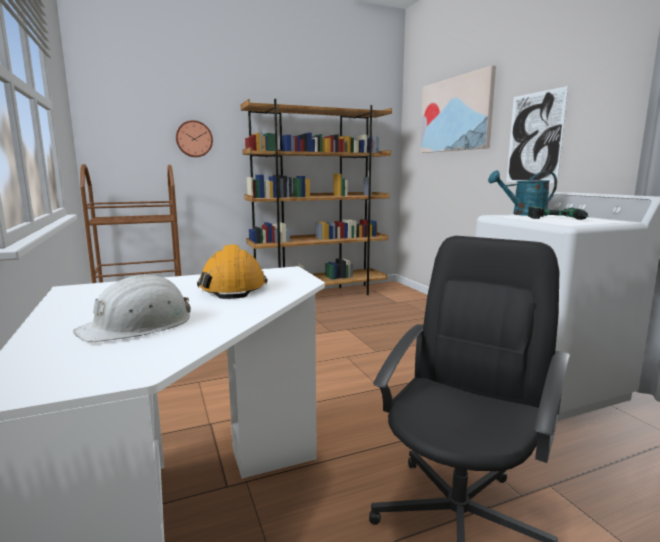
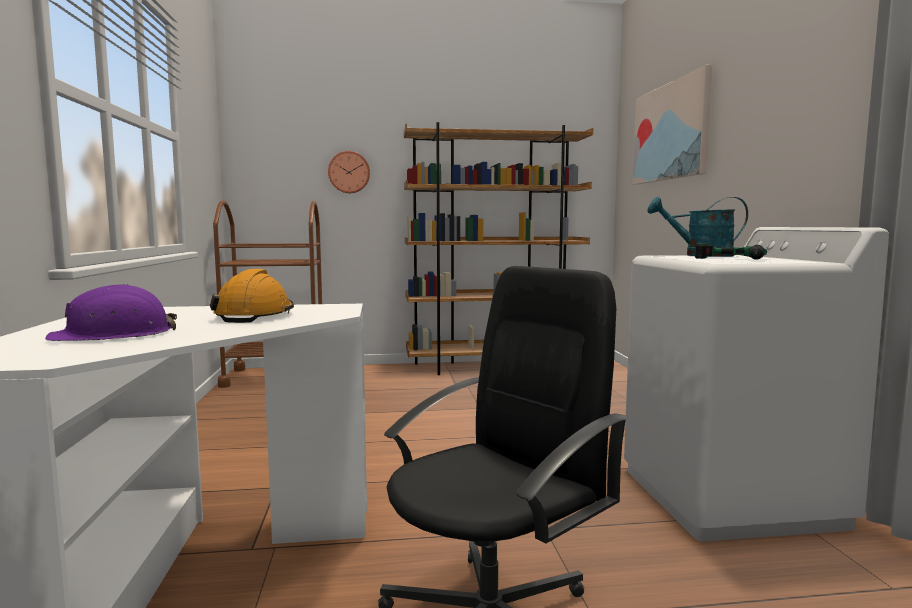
camera: 15 degrees right, 5 degrees down
white hard hat [73,274,191,342] -> purple hard hat [45,284,177,341]
picture [506,86,568,183] -> none

